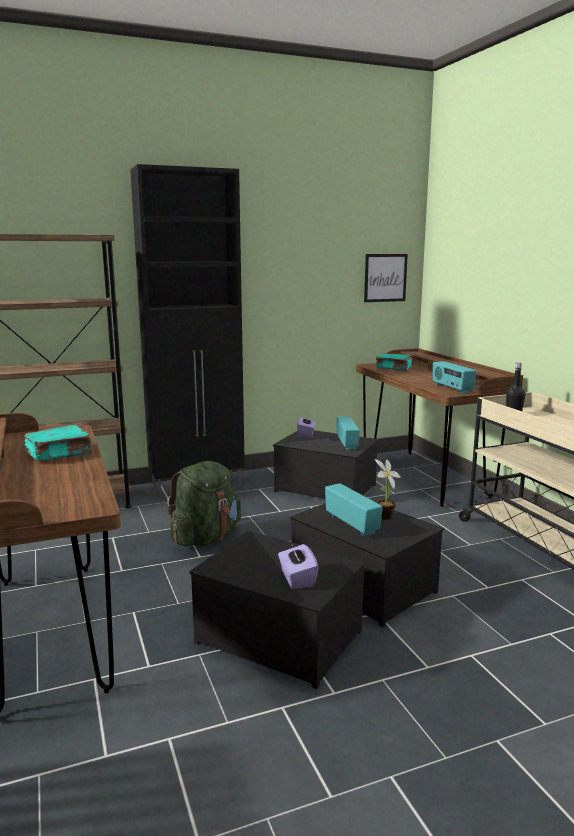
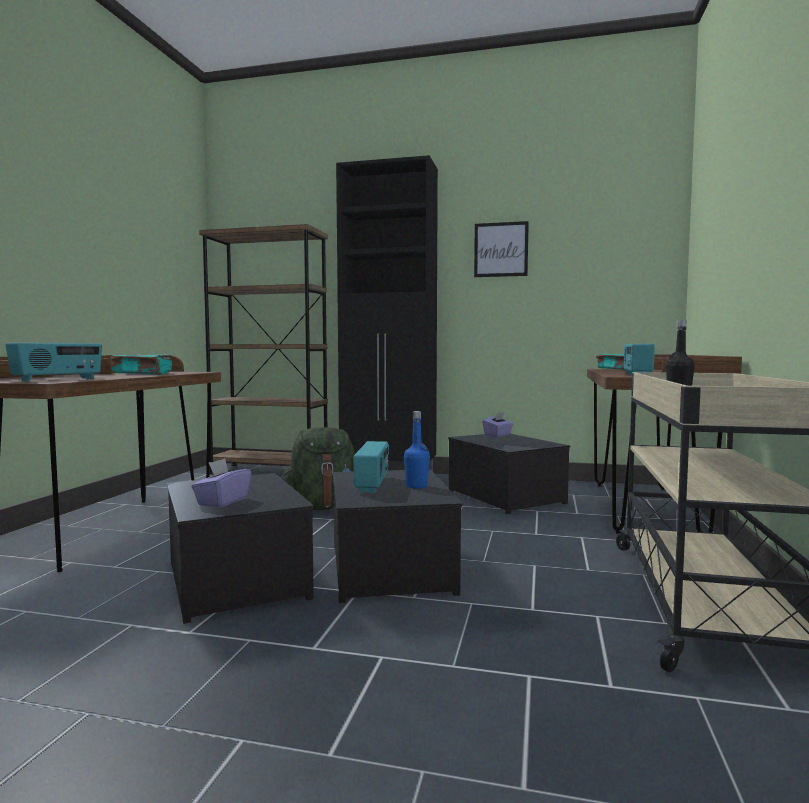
camera: 35 degrees right, 10 degrees down
radio [337,416,360,450] -> radio moved to [5,343,102,382]
picture [364,254,408,302] -> picture moved to [474,221,529,277]
potted plant [375,459,401,520] -> blue bottle [404,411,430,489]

